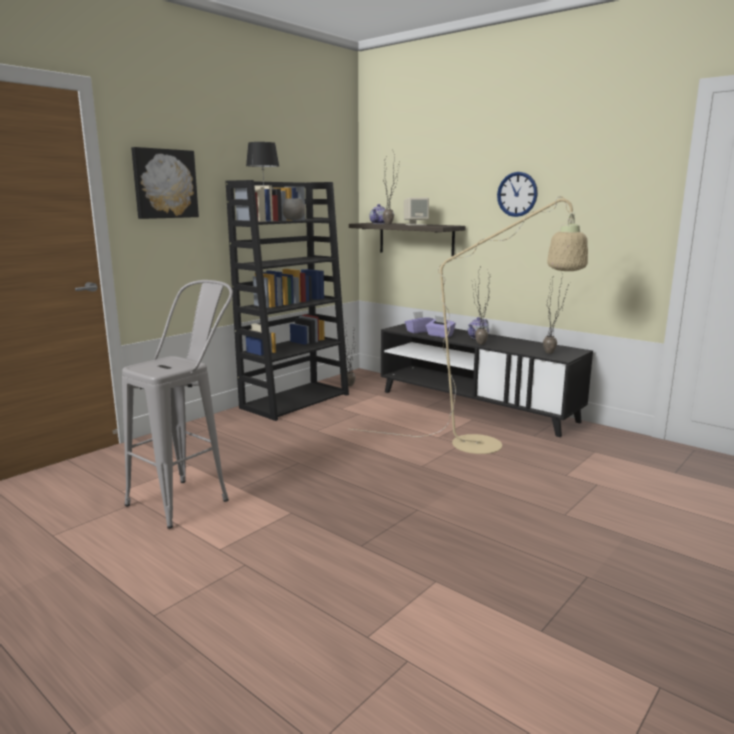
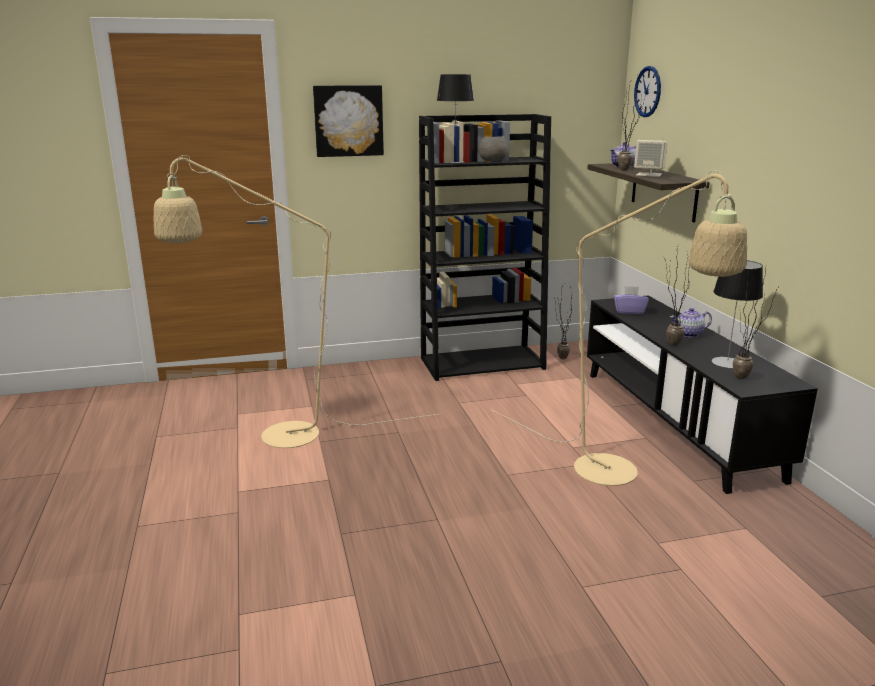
camera: 35 degrees right, 5 degrees up
grey stool [122,280,233,529] -> beige floor lamp [154,155,438,448]
purple tissue box [426,316,456,338] -> none
wall clock [497,172,538,217] -> wall clock moved to [634,66,661,117]
none -> table lamp [712,260,763,368]

